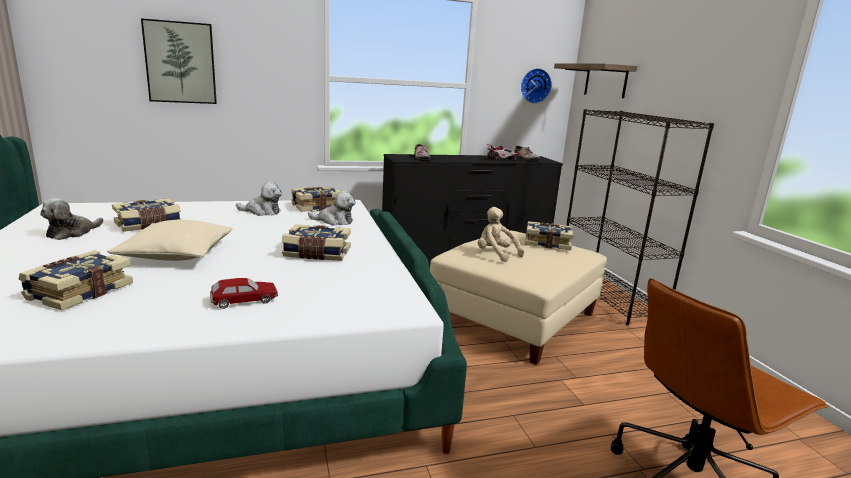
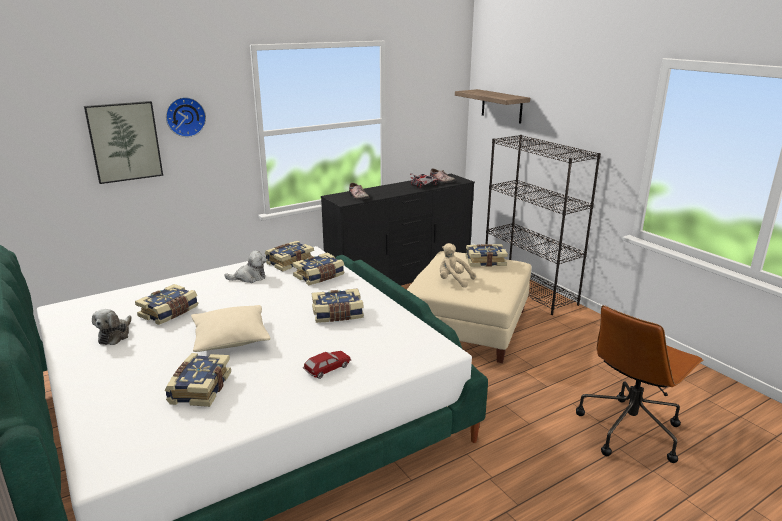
camera: 15 degrees left, 5 degrees up
plush toy [308,190,355,226] -> book [292,253,345,285]
wall clock [521,68,552,104] -> wall clock moved to [166,97,206,137]

